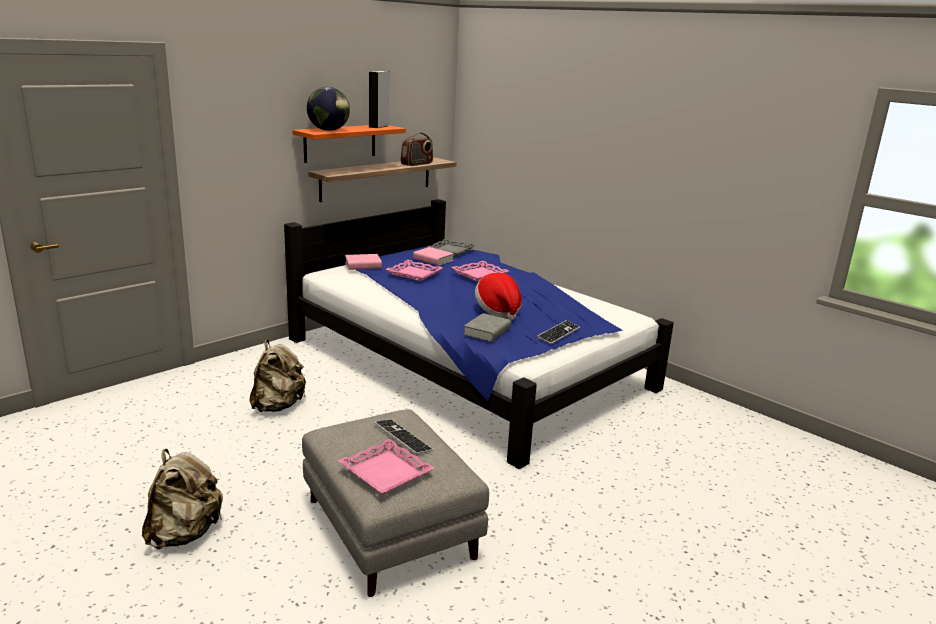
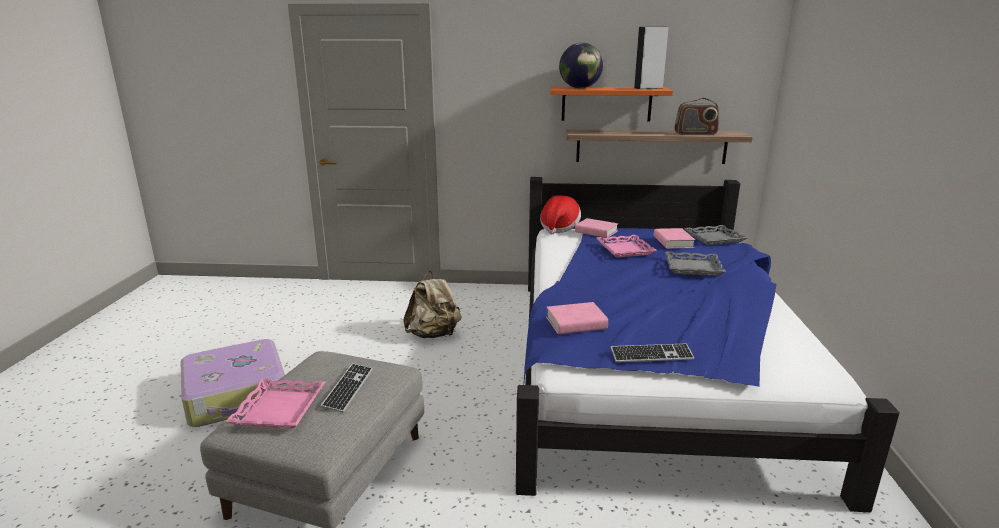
camera: 50 degrees right, 0 degrees up
beige backpack [142,449,223,549] -> suitcase [181,339,285,427]
pink tray [451,261,509,282] -> grey tray [665,251,726,276]
grey book [463,313,511,342] -> pink book [546,302,608,334]
hat [475,273,522,320] -> hat moved to [540,195,581,234]

